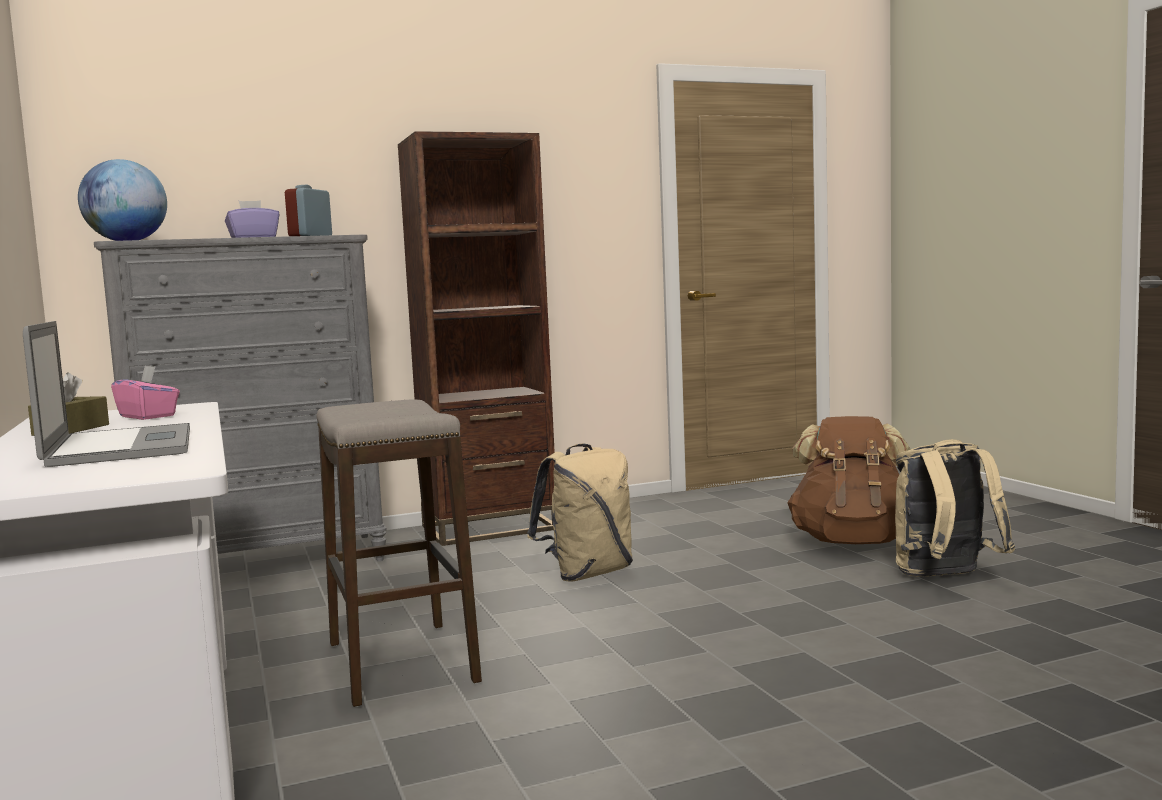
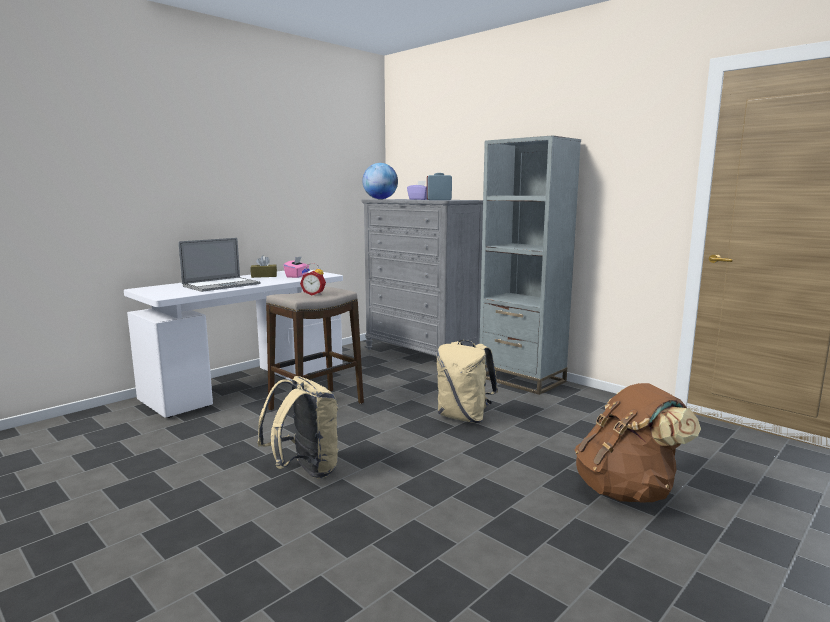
camera: 65 degrees right, 5 degrees up
brown bookcase [398,131,555,546] -> grey bookcase [479,135,581,395]
beige backpack [895,439,1015,577] -> beige backpack moved to [257,376,338,479]
none -> alarm clock [300,263,326,296]

